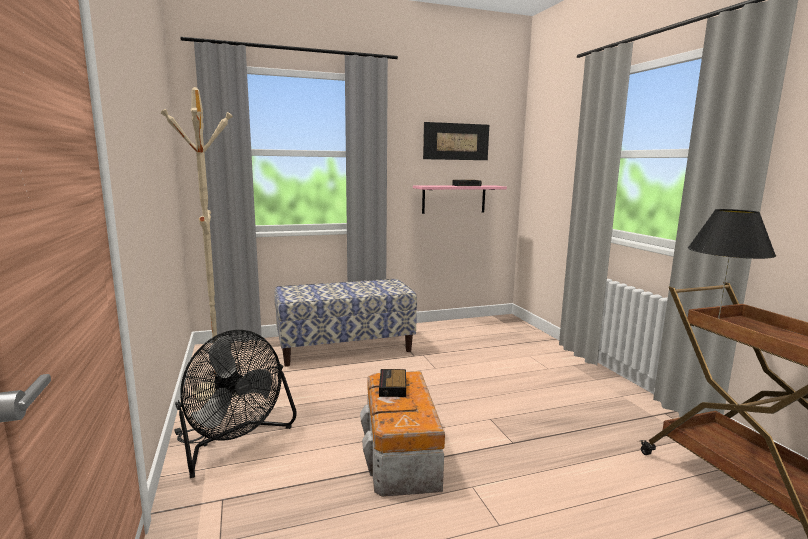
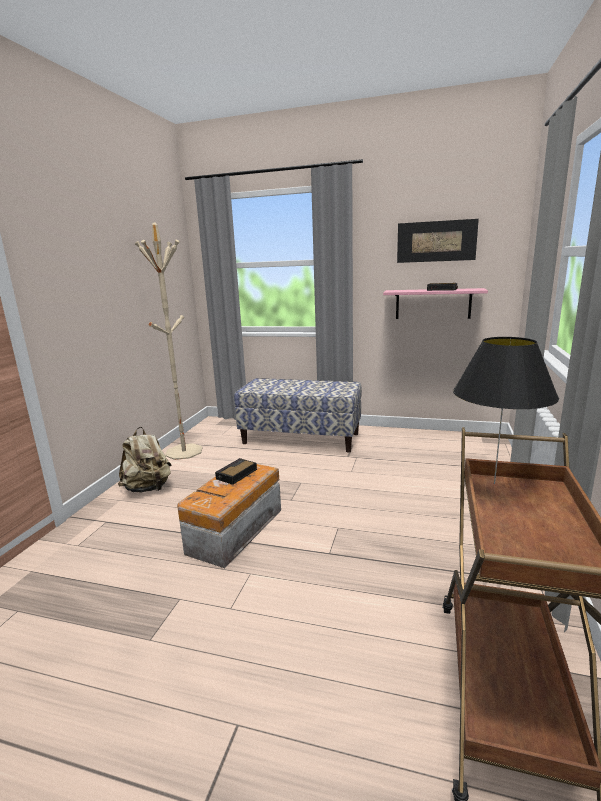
camera: 35 degrees right, 5 degrees up
black fan [174,330,297,478] -> beige backpack [118,427,171,492]

